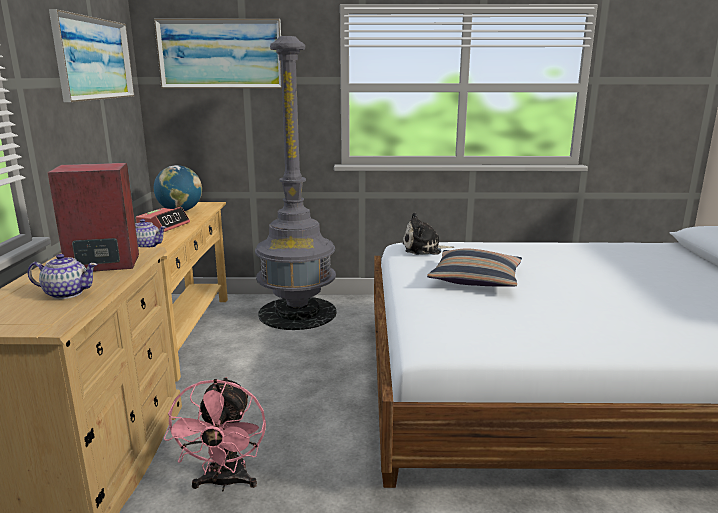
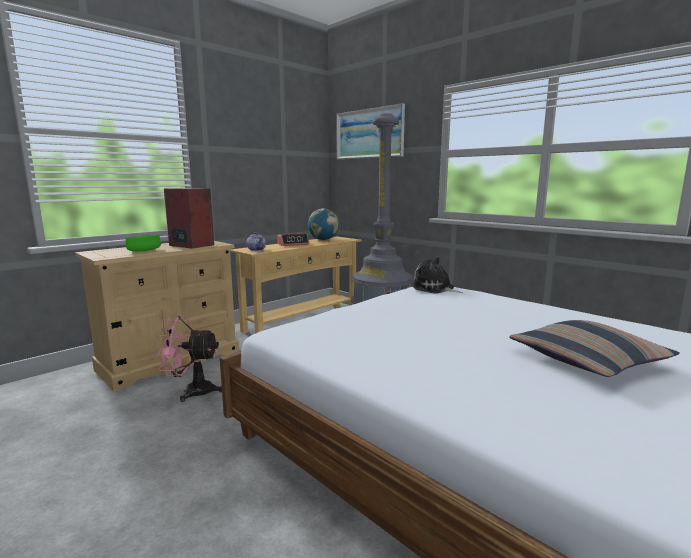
camera: 45 degrees right, 5 degrees down
teapot [28,254,98,299] -> green bowl [126,235,161,251]
picture [49,9,134,102] -> none
pink fan [164,377,266,491] -> pink fan turned 45 degrees clockwise [155,315,222,402]
pillow [427,248,522,287] -> pillow moved to [509,320,680,377]

